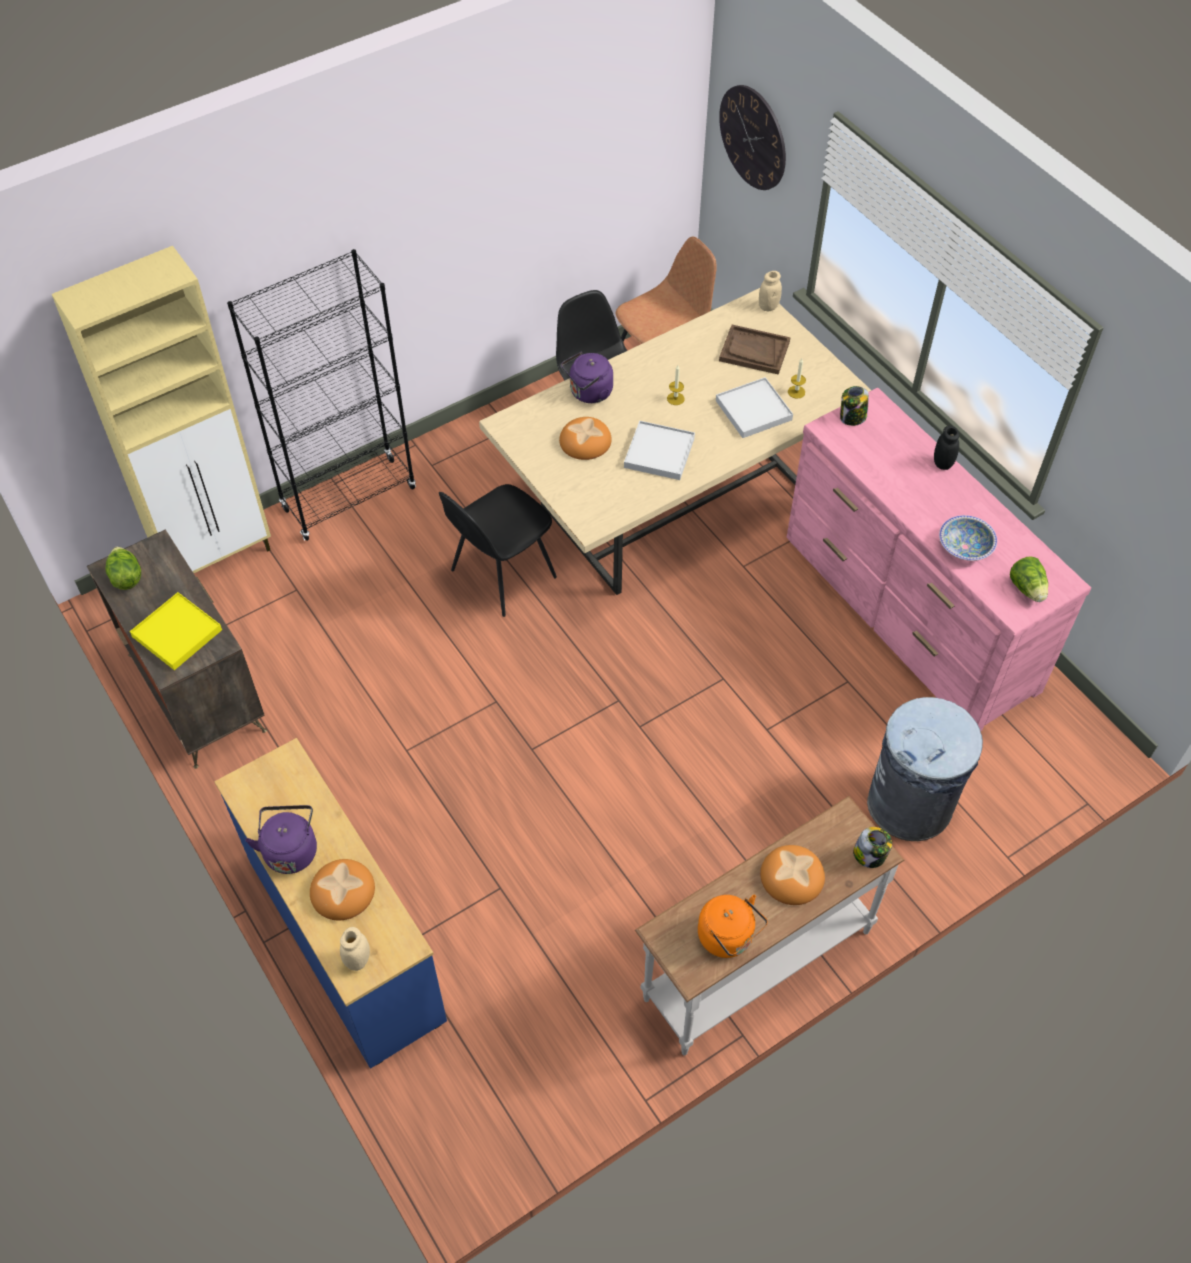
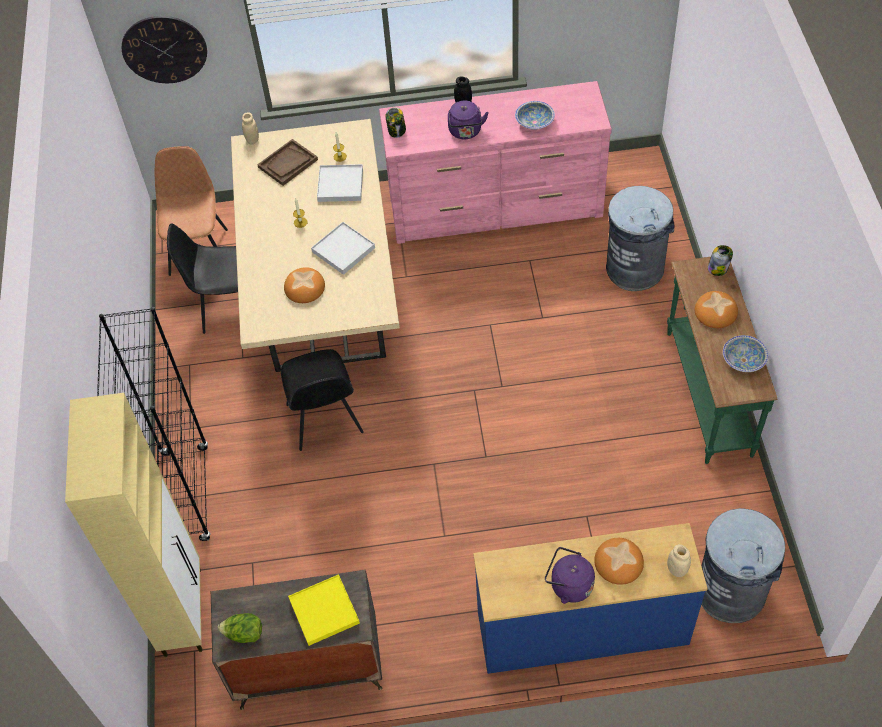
camera: 60 degrees left, 0 degrees up
purple kettle [561,351,613,403] -> purple kettle moved to [448,101,489,139]
white console table [635,796,904,1056] -> green console table [667,257,777,464]
orange kettle [698,894,768,958] -> bowl [723,335,768,372]
lettuce [1010,556,1048,602] -> none
none -> grey trash can [701,508,785,623]

